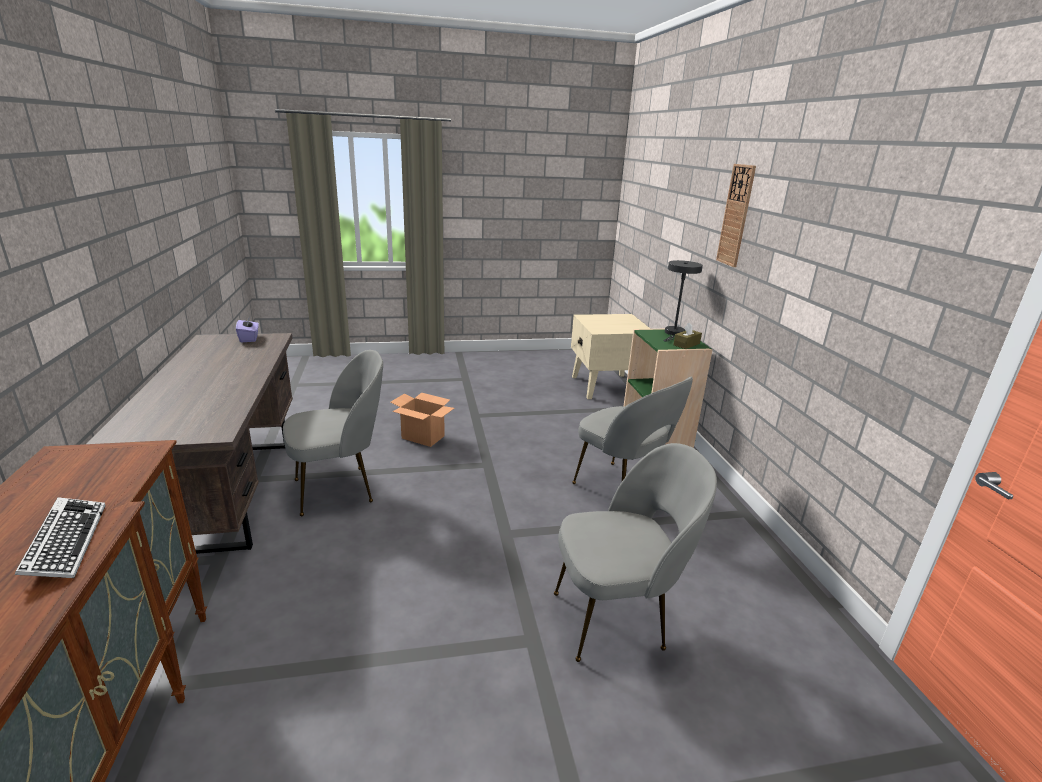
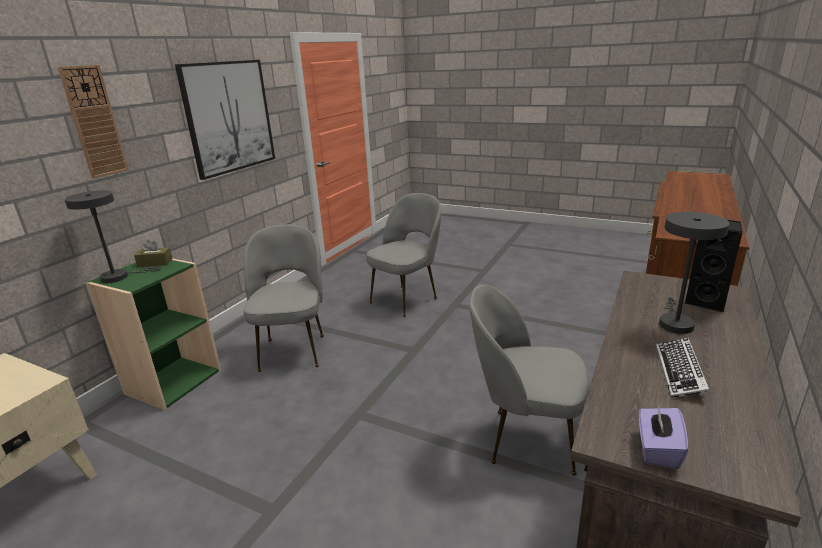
camera: 140 degrees left, 0 degrees up
keyboard [15,497,106,578] -> keyboard moved to [656,338,710,398]
cardboard box [390,392,454,447] -> none
grey chair [554,443,717,662] -> grey chair turned 105 degrees clockwise [366,193,441,317]
none -> picture [175,60,275,180]
none -> grey table lamp [659,212,729,334]
none -> black speaker [685,220,743,313]

